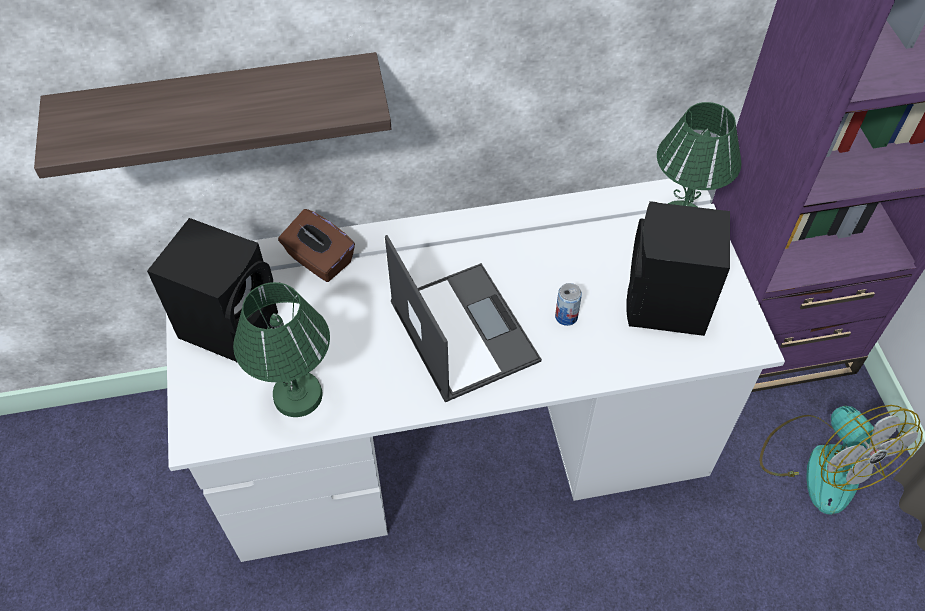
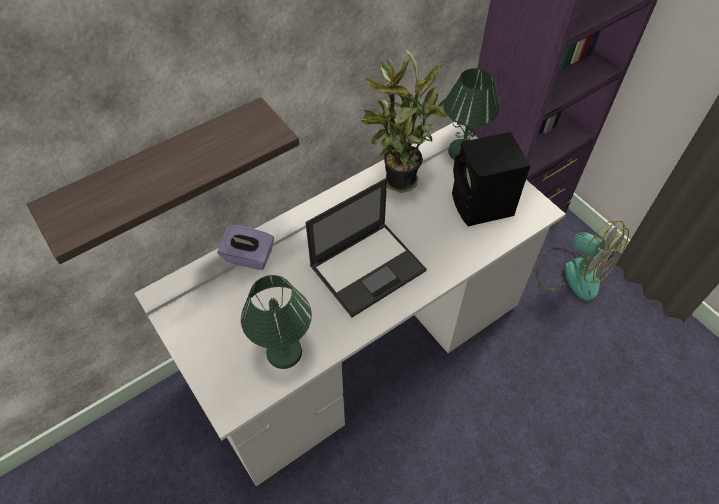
camera: 25 degrees left, 0 degrees up
black speaker [147,218,278,363] -> none
brown tissue box [278,209,355,282] -> purple tissue box [217,225,274,270]
laptop [385,235,542,402] -> laptop turned 105 degrees clockwise [305,178,427,317]
can [555,283,582,326] -> none
none -> potted plant [360,50,447,193]

